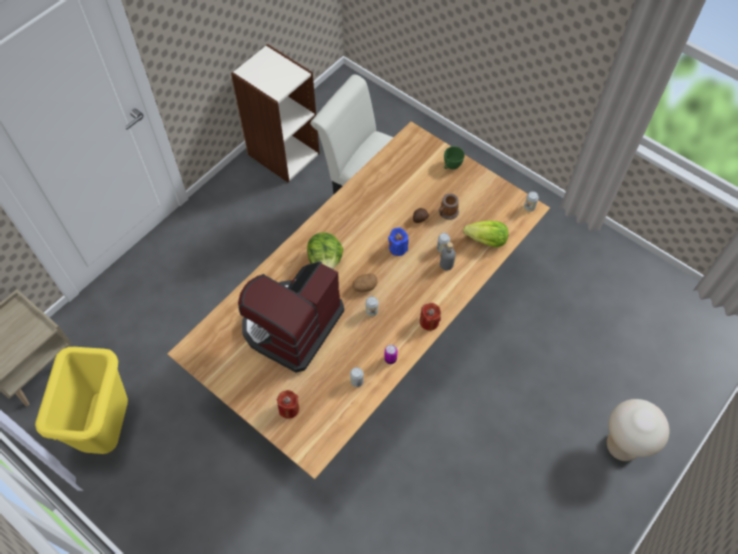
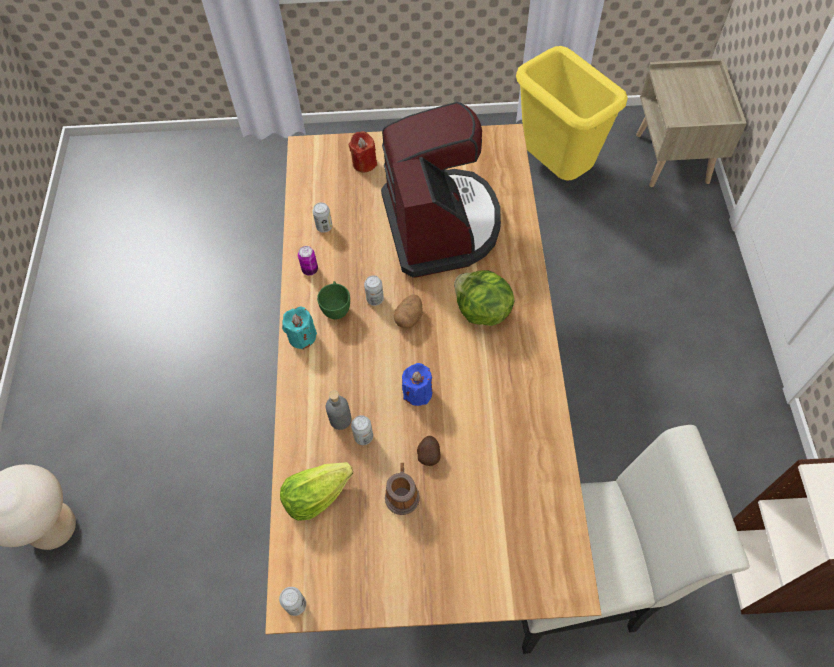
camera: 140 degrees right, 0 degrees up
red candle [420,303,441,331] -> turquoise candle [282,307,317,350]
green cup [444,146,465,169] -> green cup moved to [317,281,350,319]

